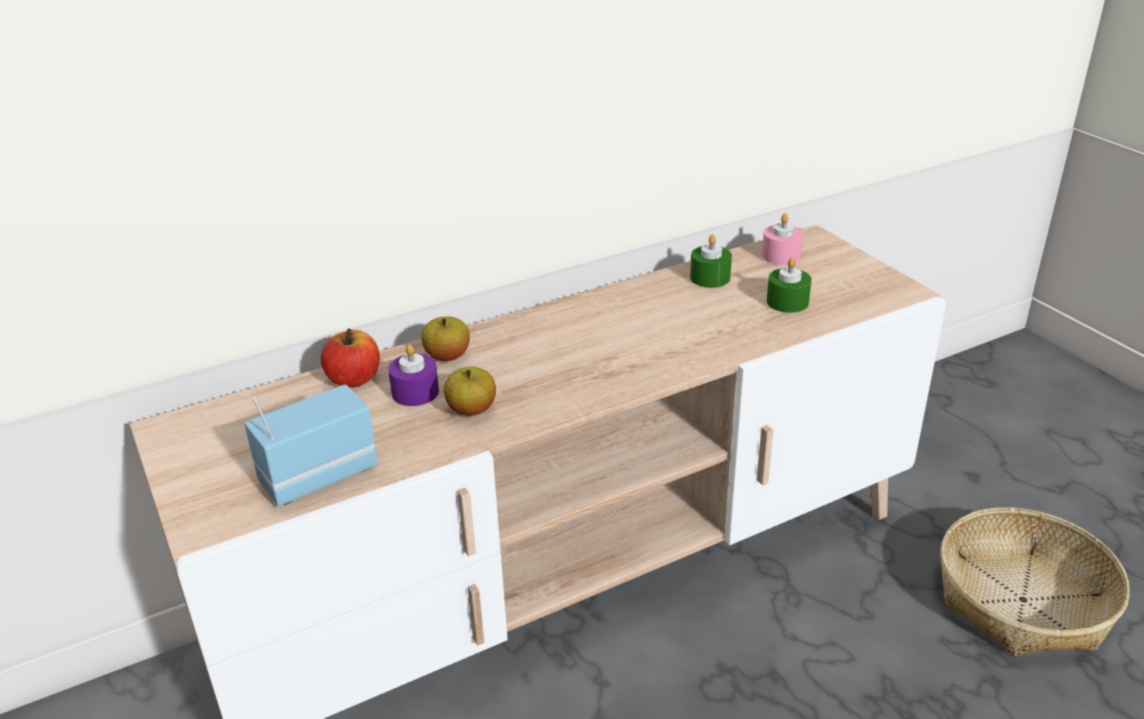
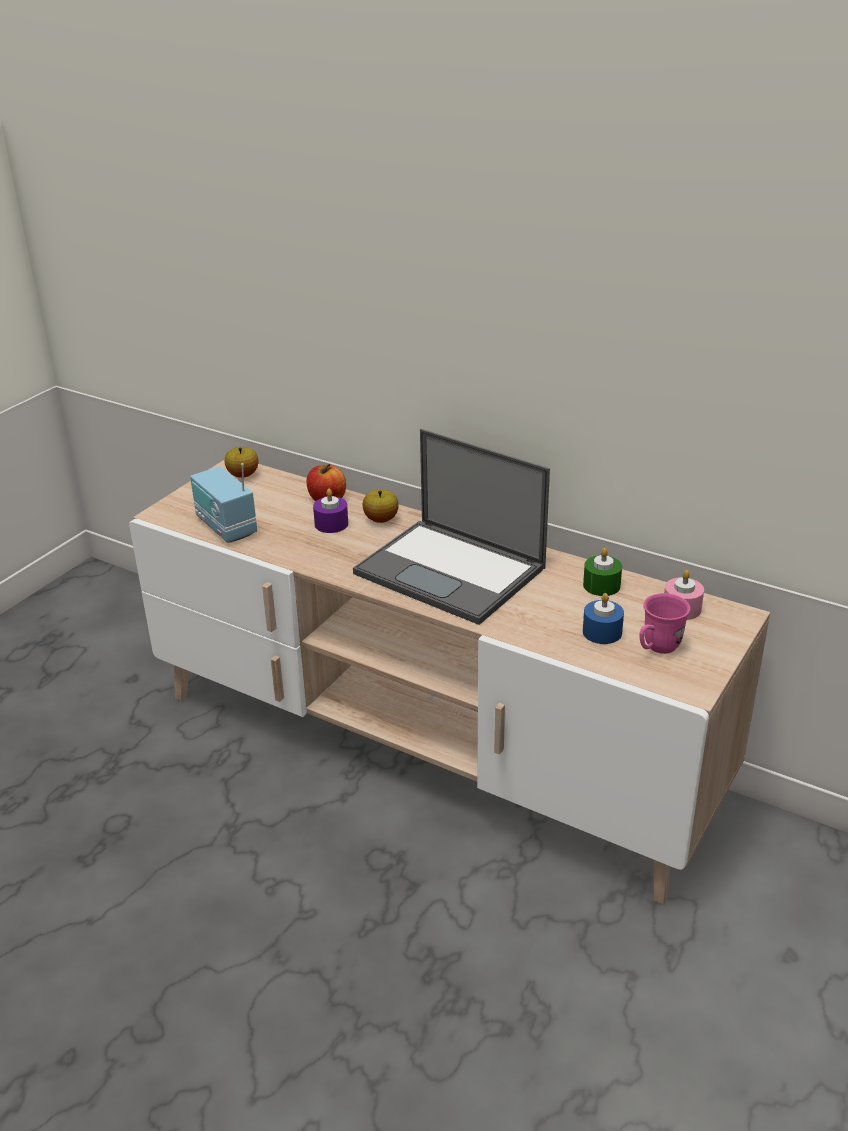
camera: 60 degrees right, 0 degrees up
radio [244,384,378,506] -> radio turned 150 degrees counterclockwise [190,463,257,543]
apple [444,367,496,416] -> apple moved to [225,447,258,478]
green candle [767,257,812,313] -> blue candle [583,593,624,644]
basket [940,507,1130,656] -> none
none -> laptop [353,429,550,625]
none -> pink mug [640,593,690,654]

